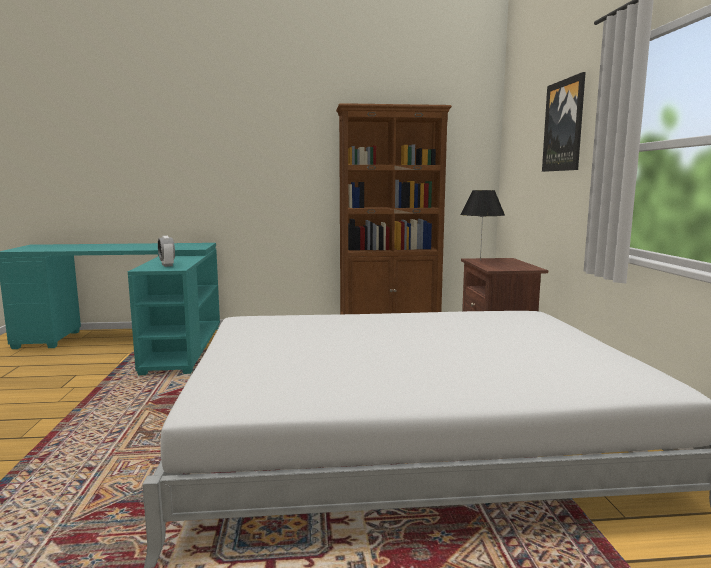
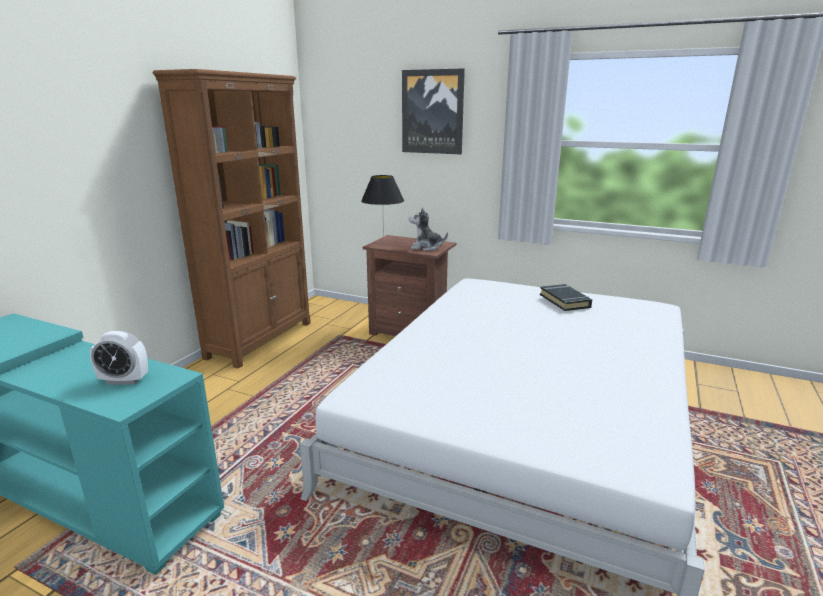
camera: 60 degrees left, 10 degrees up
none -> plush toy [409,207,448,251]
none -> black book [540,284,592,311]

